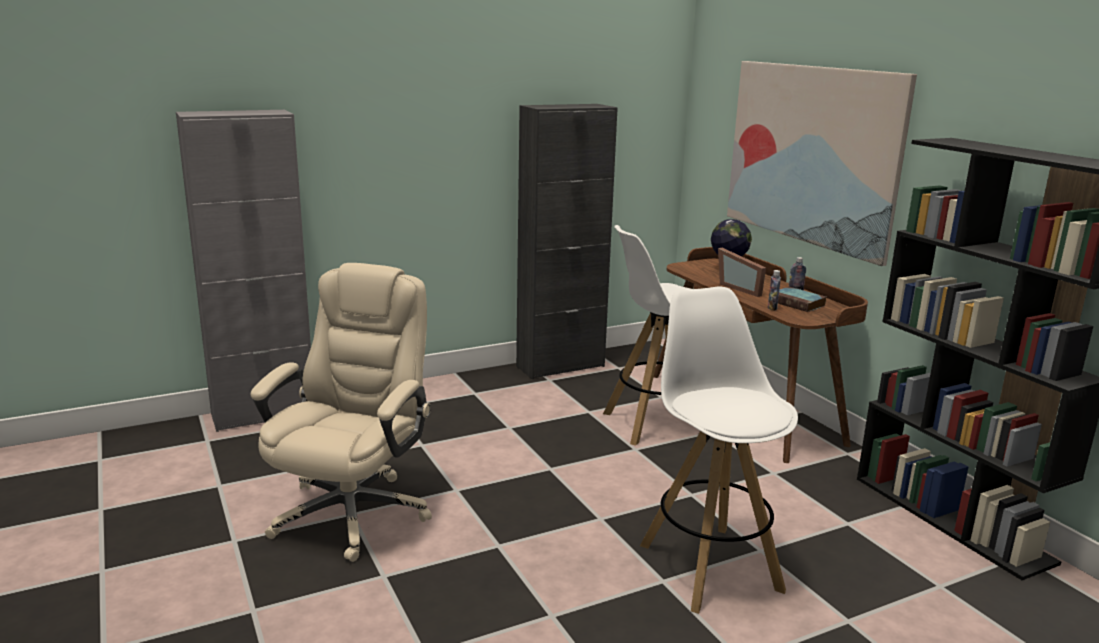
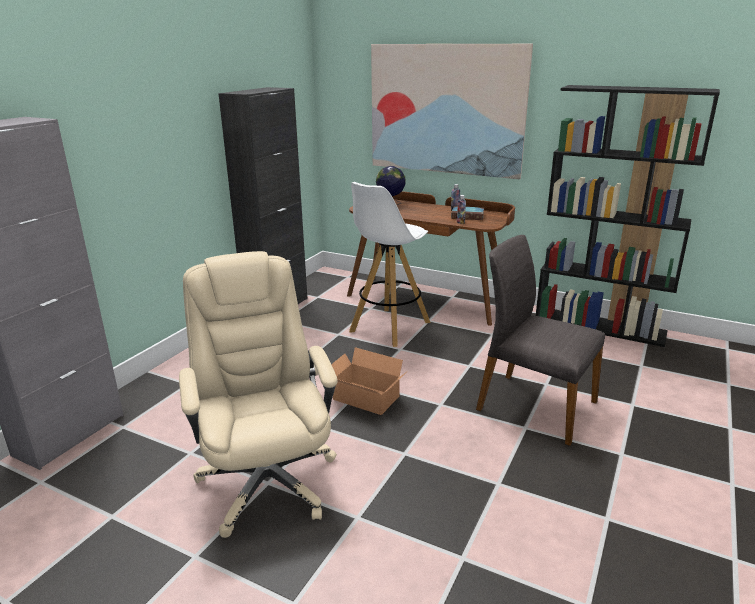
camera: 35 degrees left, 5 degrees up
white stool [640,286,798,614] -> grey chair [476,235,605,446]
picture frame [718,248,766,297] -> none
none -> cardboard box [331,347,408,415]

